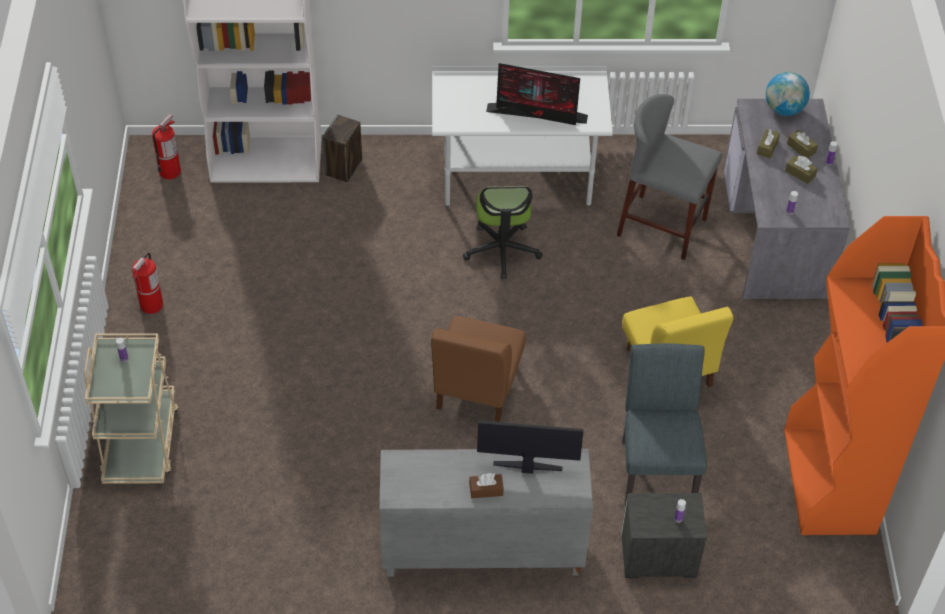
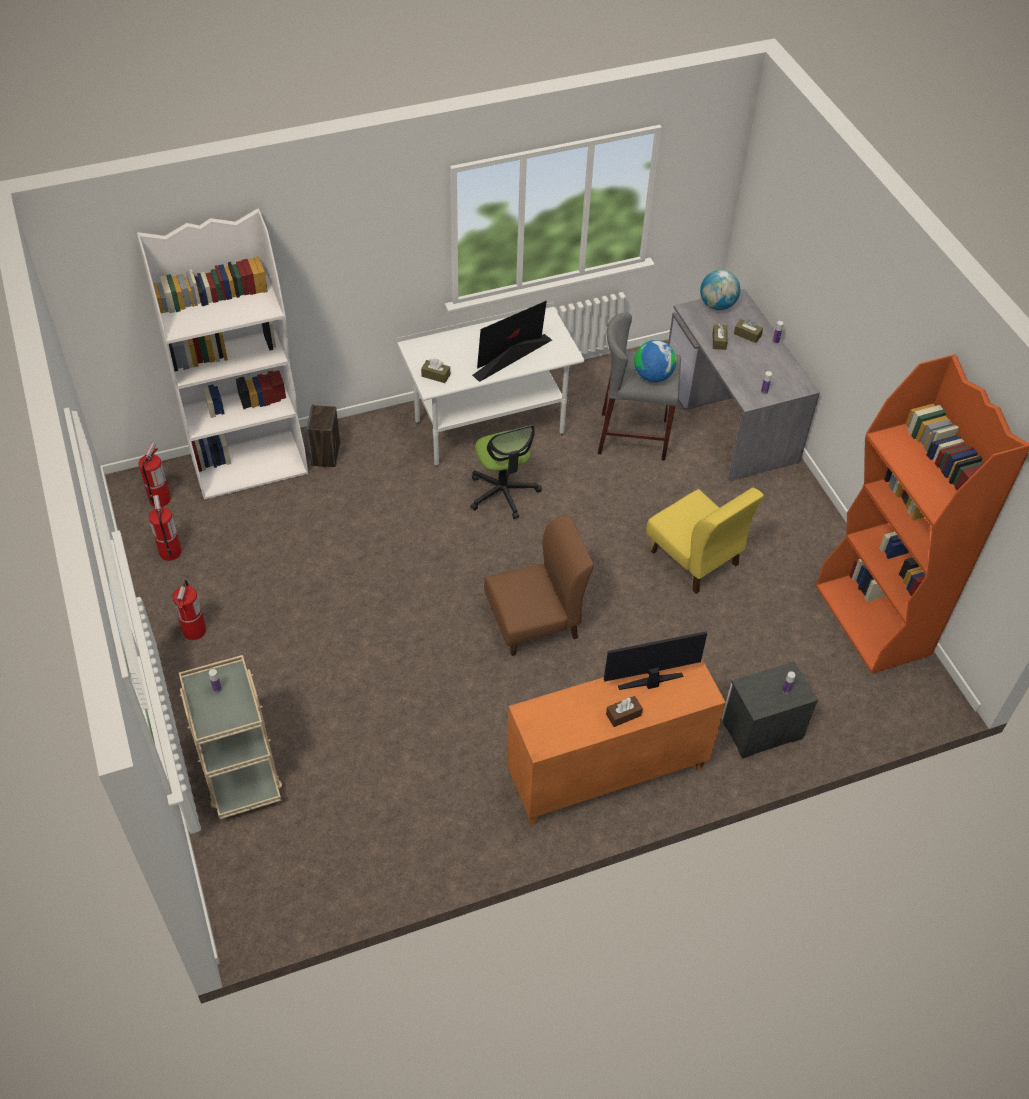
camera: 20 degrees left, 0 degrees up
grey cabinet [379,449,593,577] -> orange cabinet [507,659,726,824]
brown chair [431,316,526,422] -> brown chair turned 105 degrees counterclockwise [484,515,594,656]
monitor [486,63,588,125] -> monitor turned 150 degrees clockwise [472,301,552,382]
grey chair [622,343,707,506] -> none
brown tissue box [785,155,818,184] -> brown tissue box moved to [421,359,450,383]
none -> fire extinguisher [149,495,182,561]
none -> globe [634,340,676,382]

